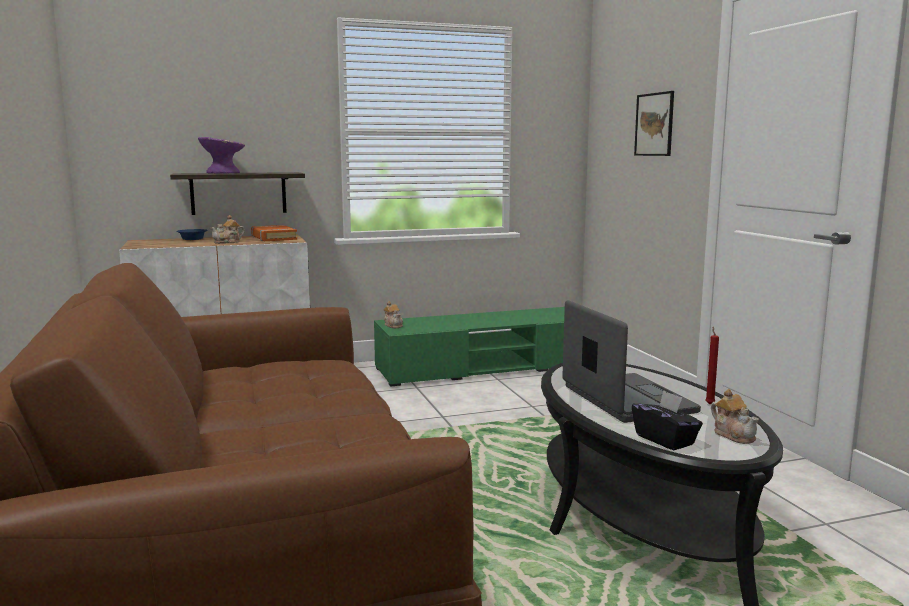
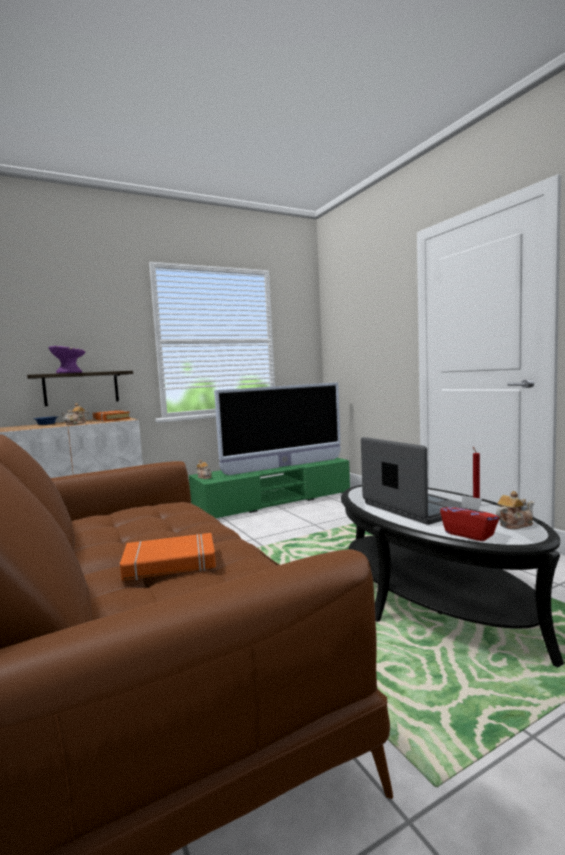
camera: 10 degrees left, 5 degrees down
black tissue box [632,390,703,450] -> red tissue box [440,495,500,541]
picture [634,91,674,156] -> none
teapot [711,389,759,444] -> teapot turned 75 degrees counterclockwise [496,491,534,529]
none -> orange book [120,533,216,580]
none -> television [214,382,341,475]

